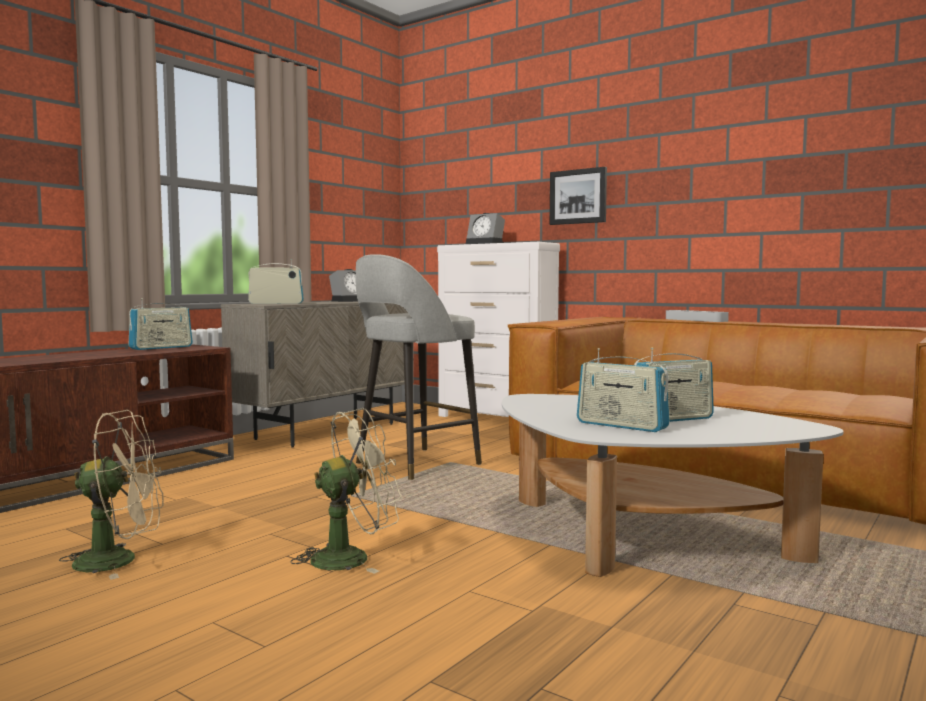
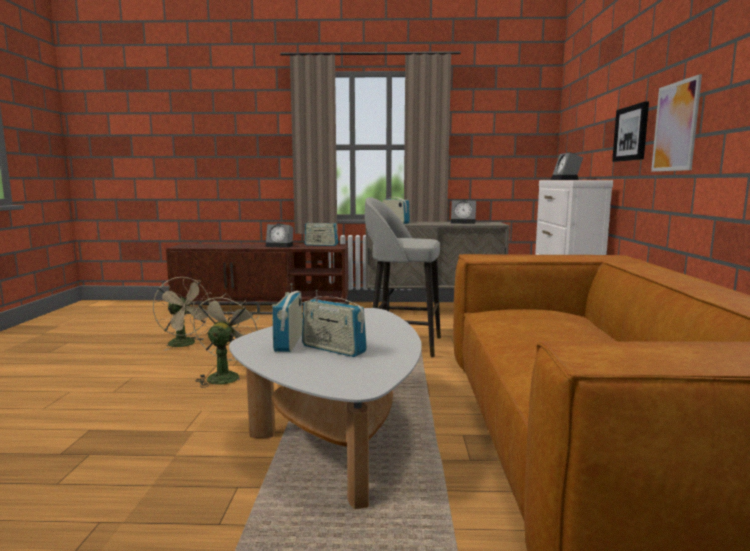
camera: 55 degrees right, 5 degrees up
beige fan [290,408,402,574] -> beige fan turned 105 degrees counterclockwise [193,293,259,388]
grey tray [666,310,729,322] -> none
none -> alarm clock [266,223,293,248]
none -> picture [651,74,702,172]

